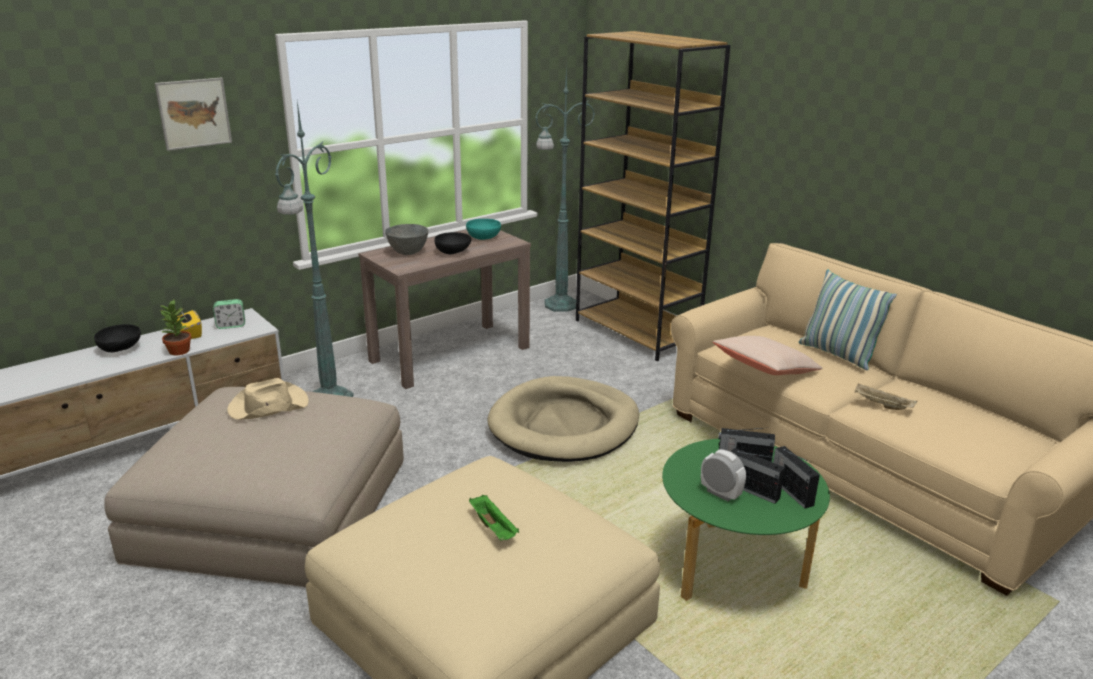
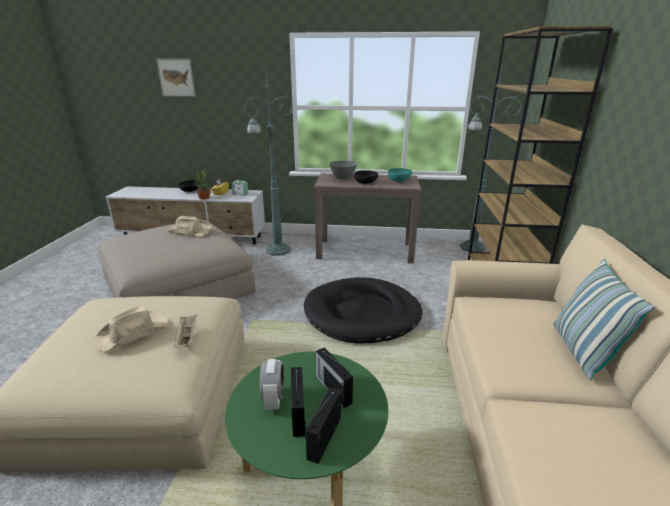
camera: 45 degrees right, 0 degrees up
picture [154,77,232,151] -> picture moved to [156,59,196,97]
green tray [469,495,519,540] -> beige hat [93,306,169,352]
beige dog bed [487,376,639,462] -> black dog bed [304,277,423,343]
beige pillow [713,336,823,375] -> none
beige tray [855,384,917,410] -> beige tray moved to [173,315,197,348]

